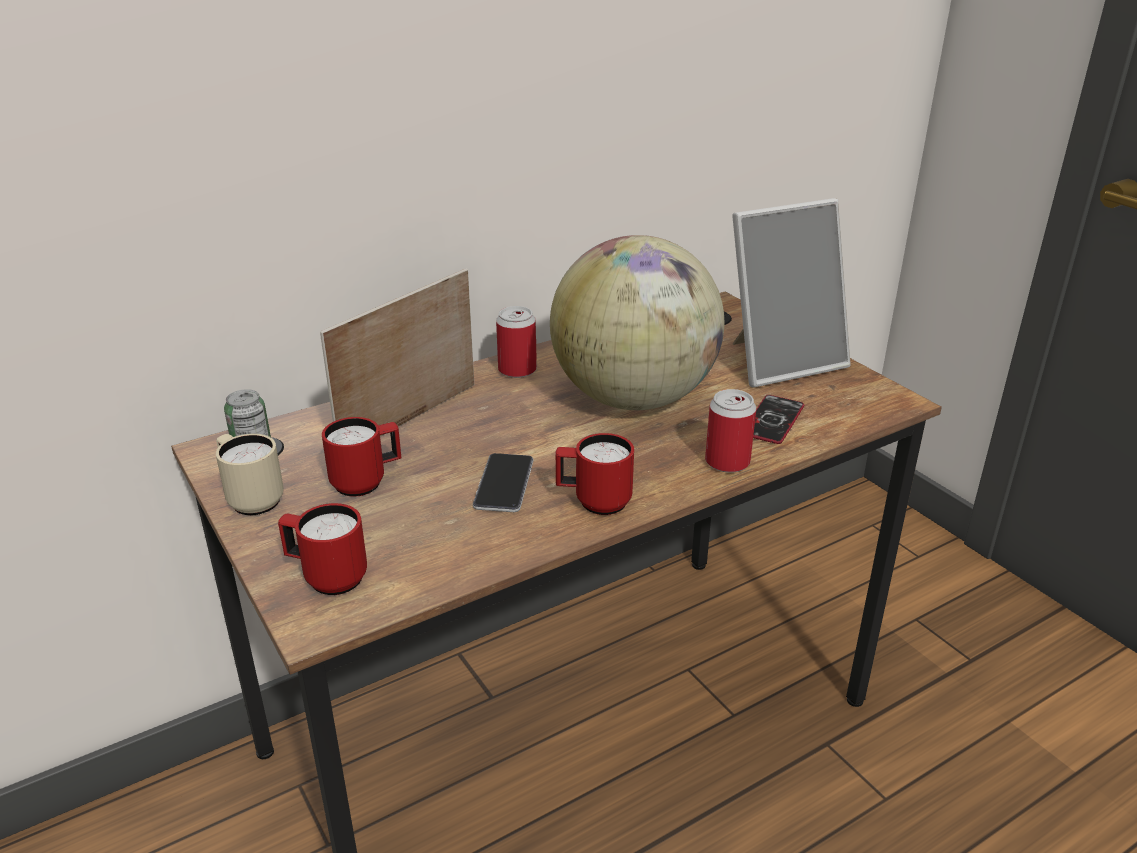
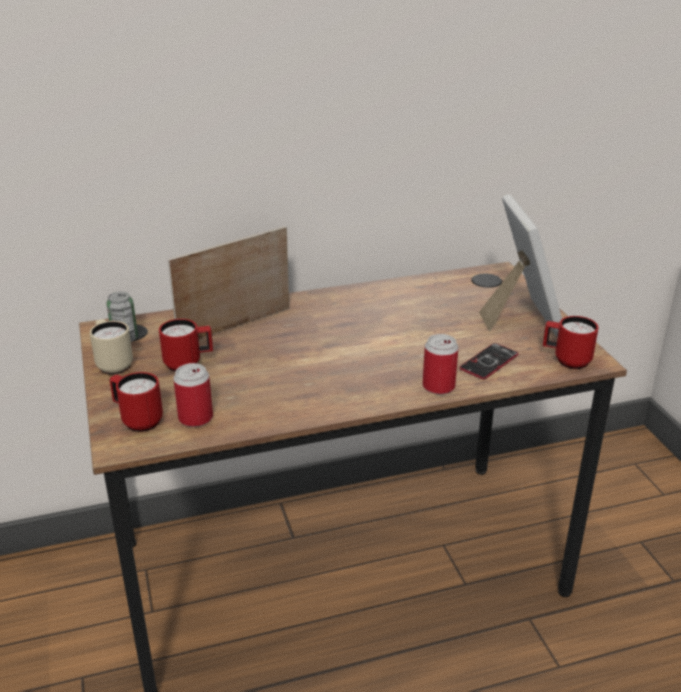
camera: 15 degrees right, 0 degrees up
phone [473,453,534,512] -> none
can [496,306,537,378] -> can moved to [173,363,213,427]
globe [550,235,724,410] -> none
red mug [556,433,634,515] -> red mug moved to [543,316,599,369]
picture frame [732,198,850,387] -> picture frame turned 90 degrees counterclockwise [479,194,562,338]

